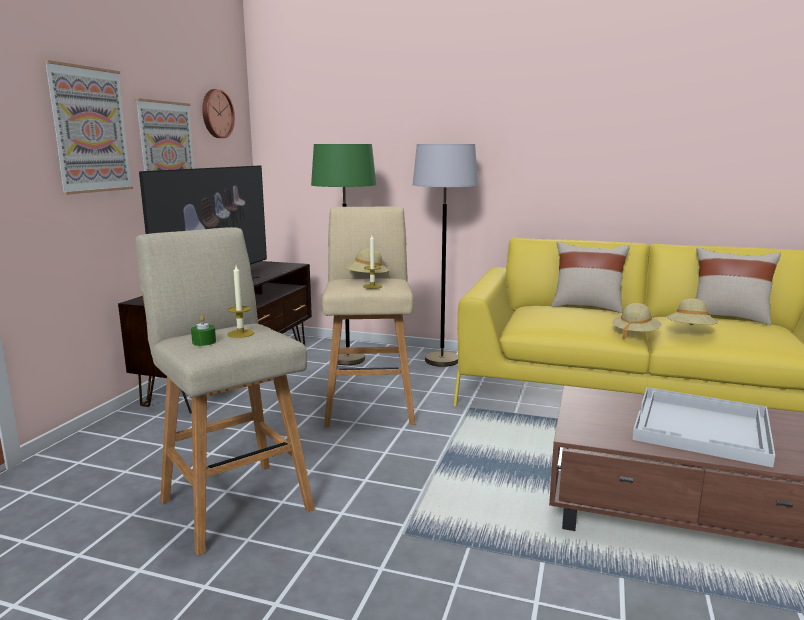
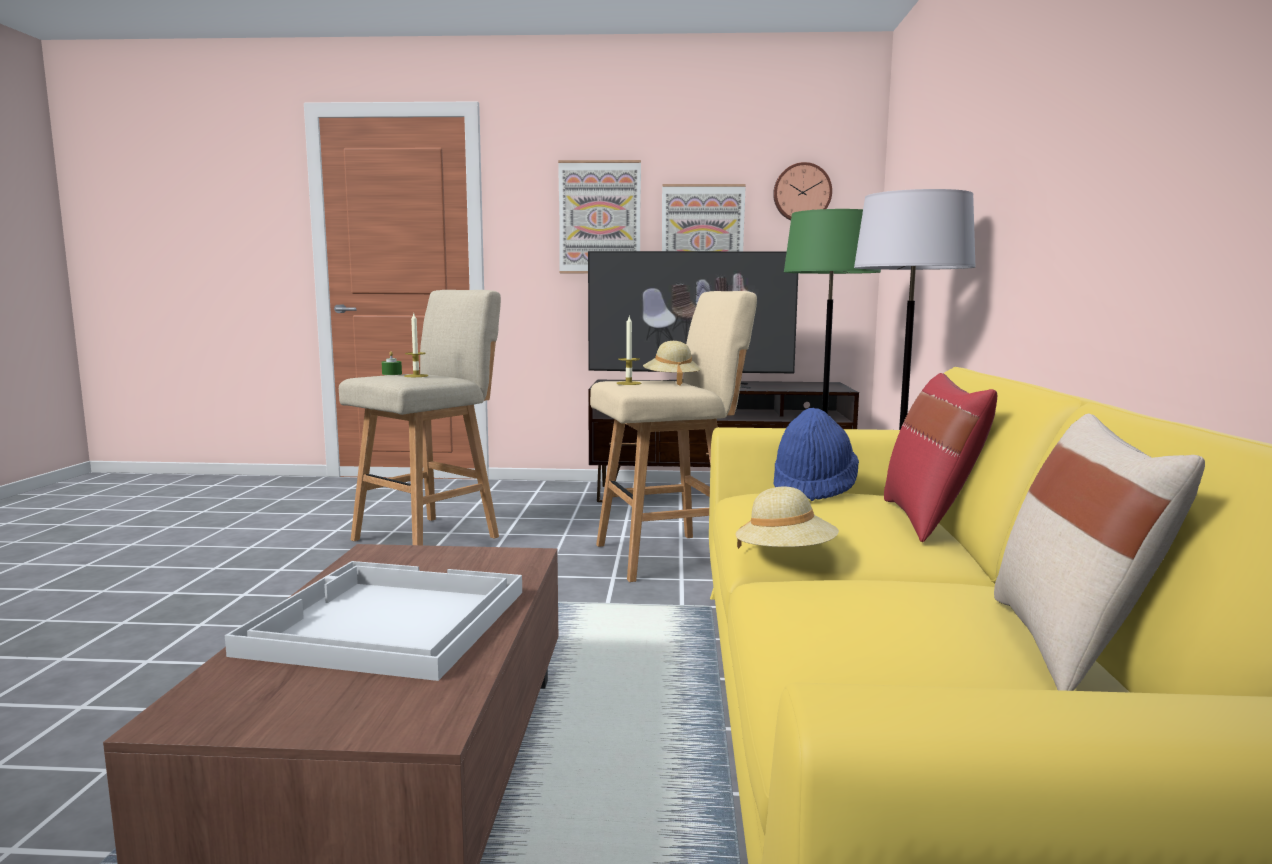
camera: 75 degrees right, 5 degrees down
beige pillow [551,242,630,313] -> red pillow [884,373,997,542]
beige hat [667,298,718,325] -> none
none -> blue hat [774,408,859,501]

